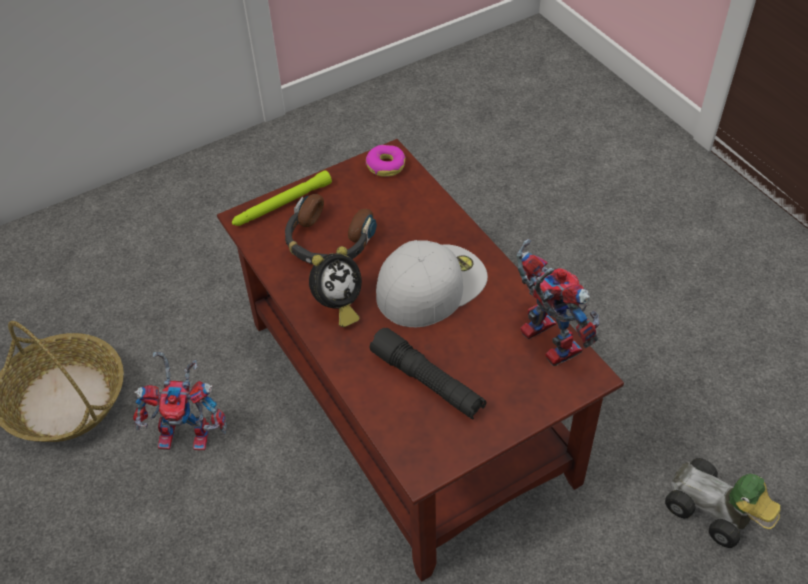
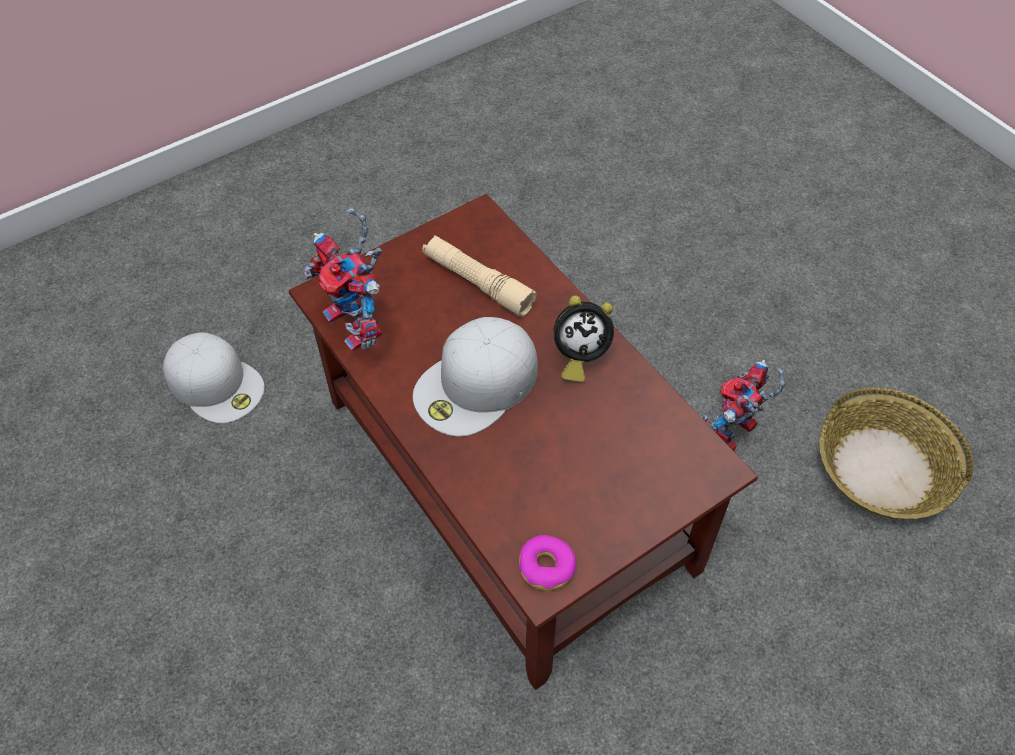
camera: 175 degrees right, 5 degrees up
toy robot [133,352,227,451] -> toy robot turned 45 degrees counterclockwise [701,360,785,451]
green flashlight [232,170,332,226] -> none
headphones [285,194,377,264] -> none
alarm clock [309,246,362,327] -> alarm clock turned 135 degrees counterclockwise [553,295,614,382]
black flashlight [370,328,486,419] -> beige flashlight [422,235,537,316]
toy car [665,458,781,548] -> white cap [163,332,265,423]

